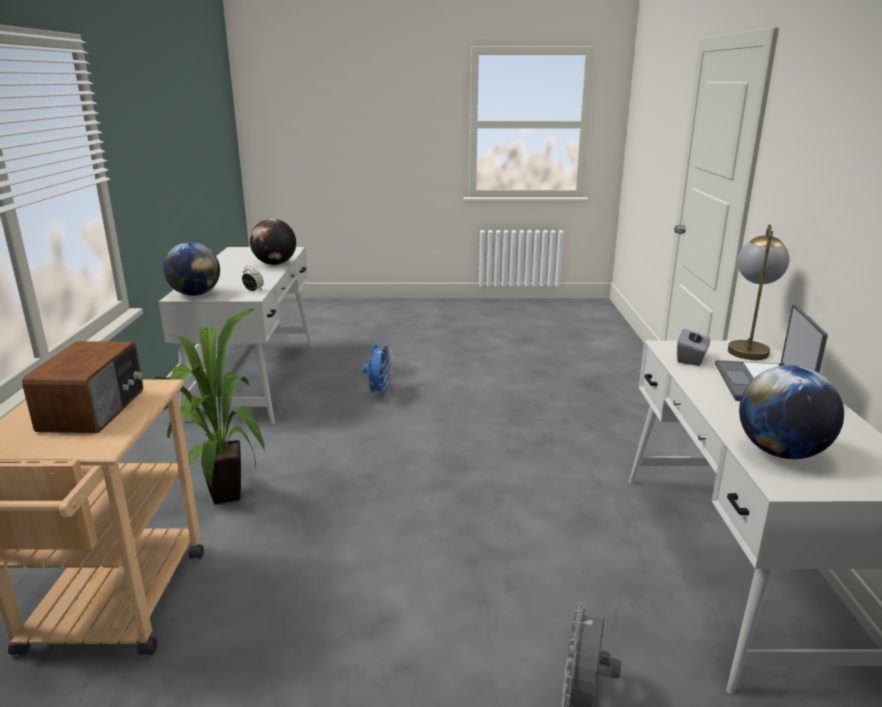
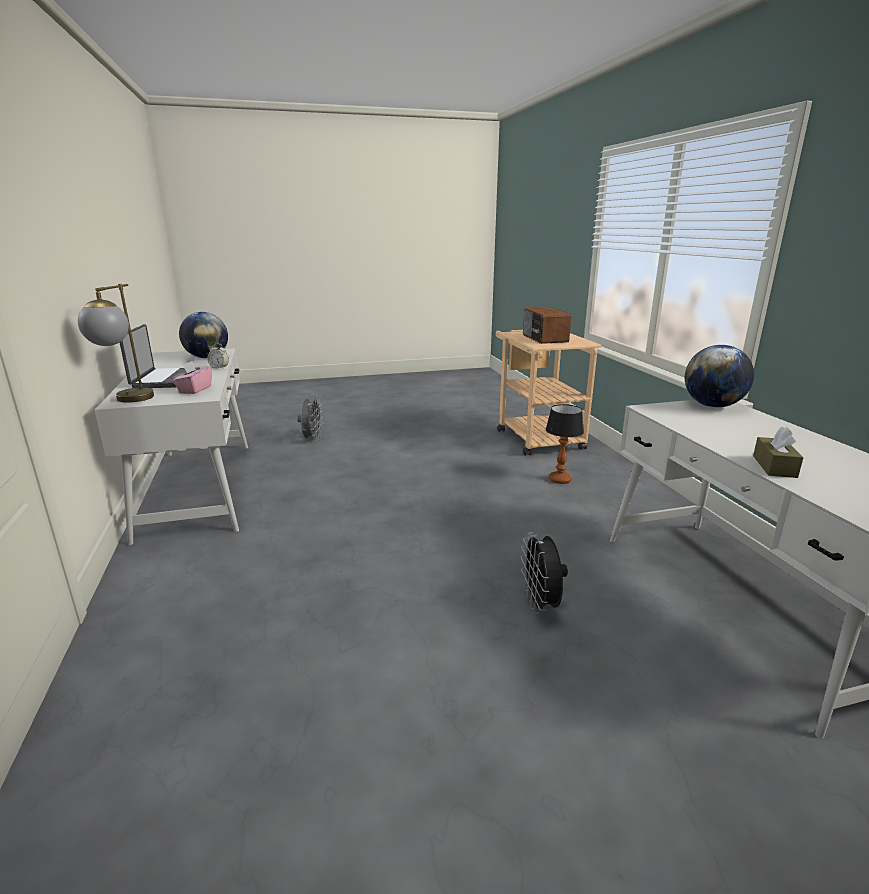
camera: 165 degrees right, 0 degrees up
potted plant [149,309,265,504] -> table lamp [546,404,584,484]
alarm clock [242,266,264,291] -> alarm clock moved to [207,344,229,369]
globe [250,219,296,265] -> brown tissue box [753,427,804,478]
blue fan [363,342,393,397] -> black fan [521,532,568,614]
grey tissue box [677,327,711,366] -> pink tissue box [173,361,212,394]

